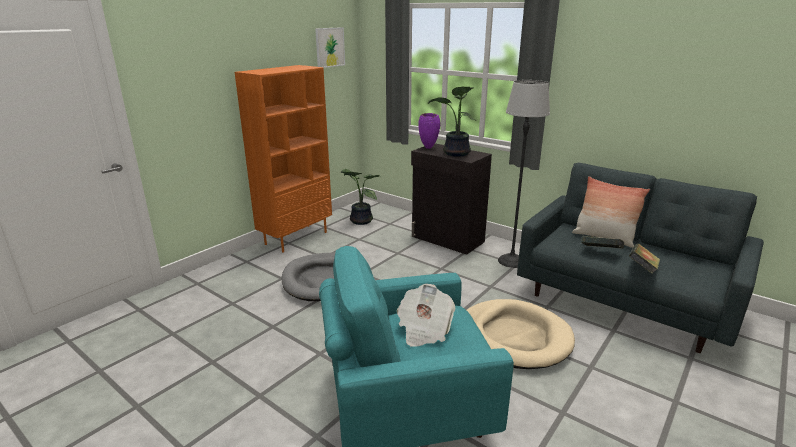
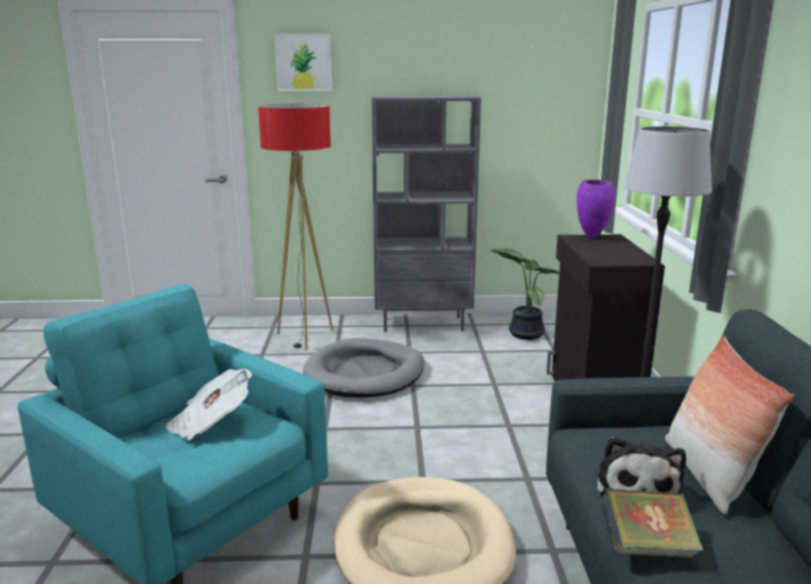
camera: 50 degrees right, 5 degrees down
orange bookcase [235,65,332,253] -> grey bookcase [371,95,481,332]
picture [315,27,345,68] -> picture moved to [274,34,332,91]
potted plant [428,87,477,157] -> none
book [581,236,624,248] -> plush toy [597,437,686,494]
none -> floor lamp [258,104,333,350]

